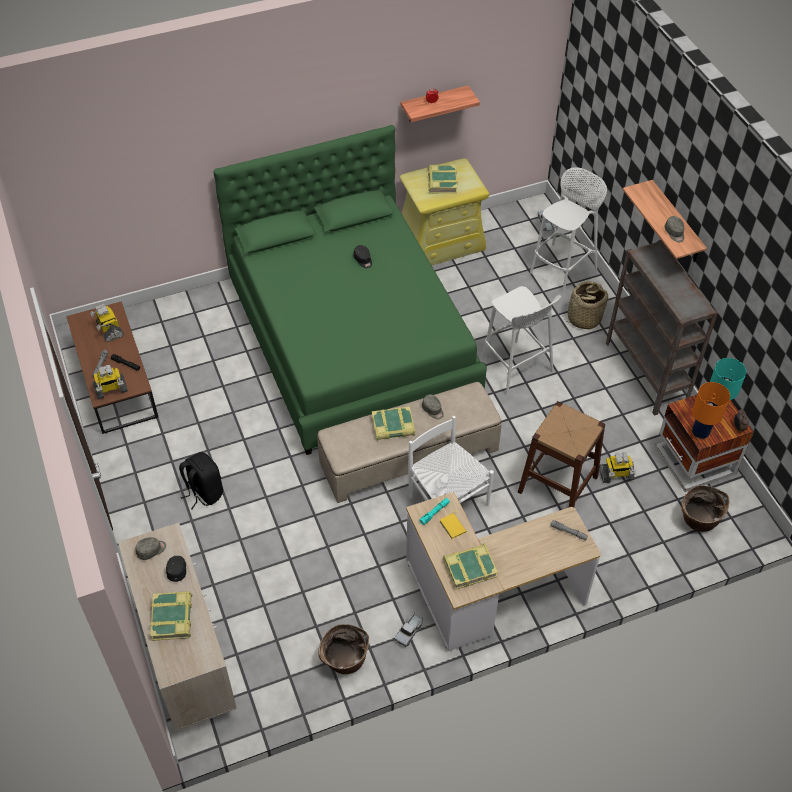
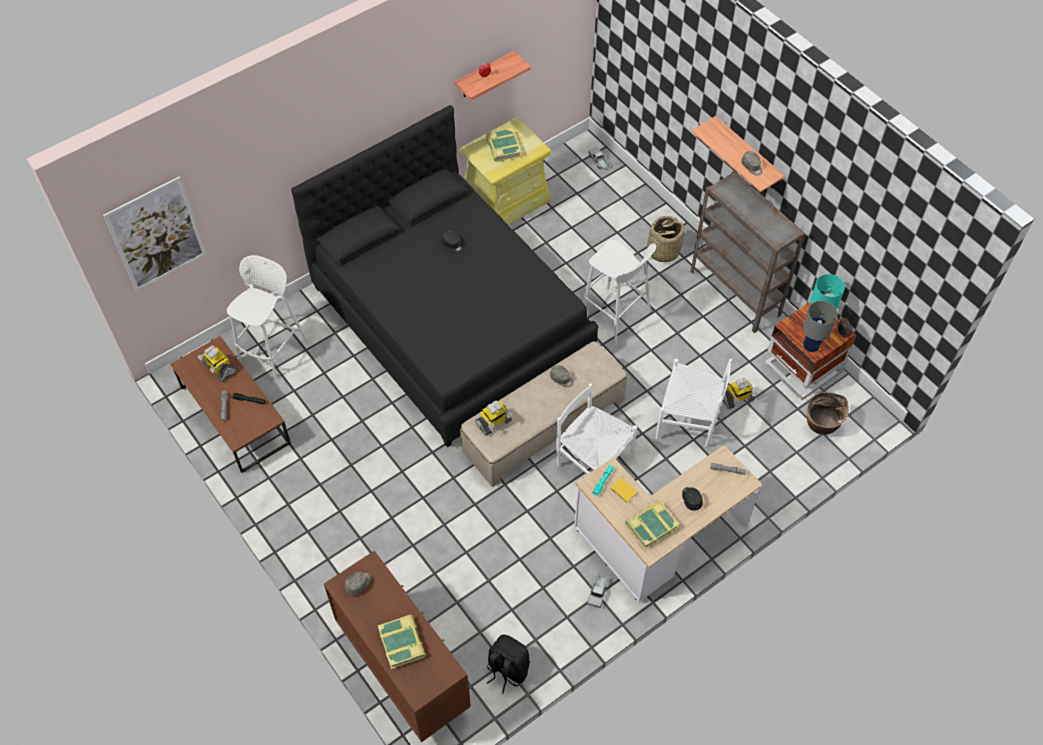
camera: 15 degrees left, 5 degrees up
toy robot [92,365,128,399] -> toy robot moved to [475,400,512,436]
white dresser [118,523,237,731] -> brown dresser [324,551,471,742]
black cap [166,556,186,582] -> black cap moved to [682,487,703,511]
black backpack [179,452,223,510] -> black backpack moved to [487,635,530,694]
green bed [214,125,487,455] -> black bed [291,105,598,447]
basket [318,624,369,674] -> none
book [372,407,415,441] -> none
brown stool [518,401,605,507] -> white chair [656,359,732,447]
white stool [530,167,607,293] -> white stool moved to [227,255,309,378]
orange table lamp [692,382,730,439] -> grey table lamp [803,301,838,352]
none -> picture [103,176,206,292]

